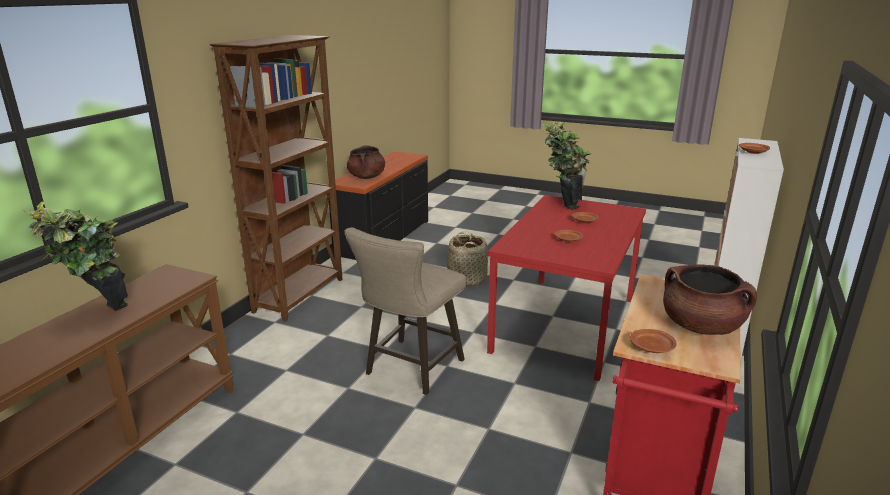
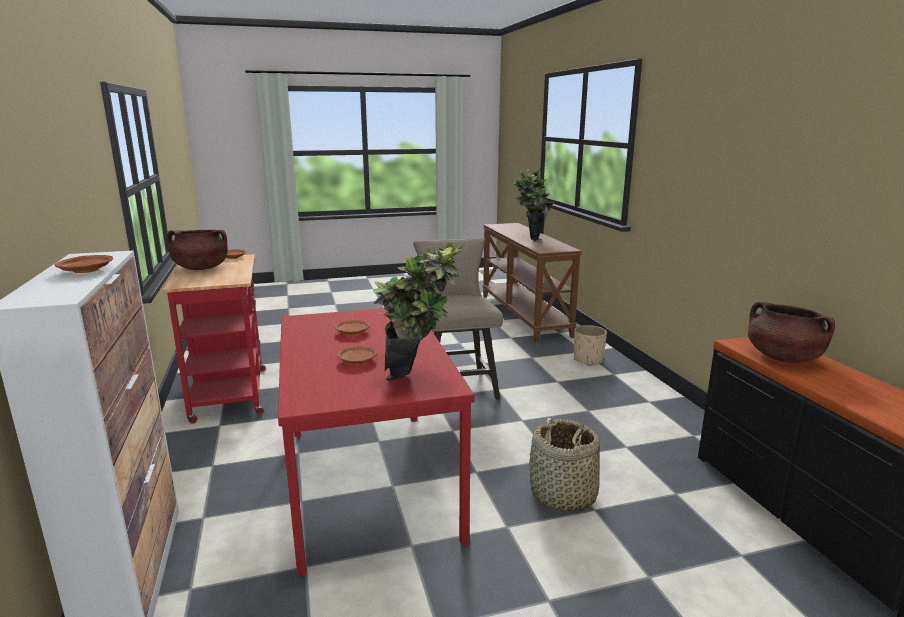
camera: 140 degrees right, 5 degrees down
brown bookcase [210,35,343,322] -> none
none -> beige planter [574,325,607,366]

